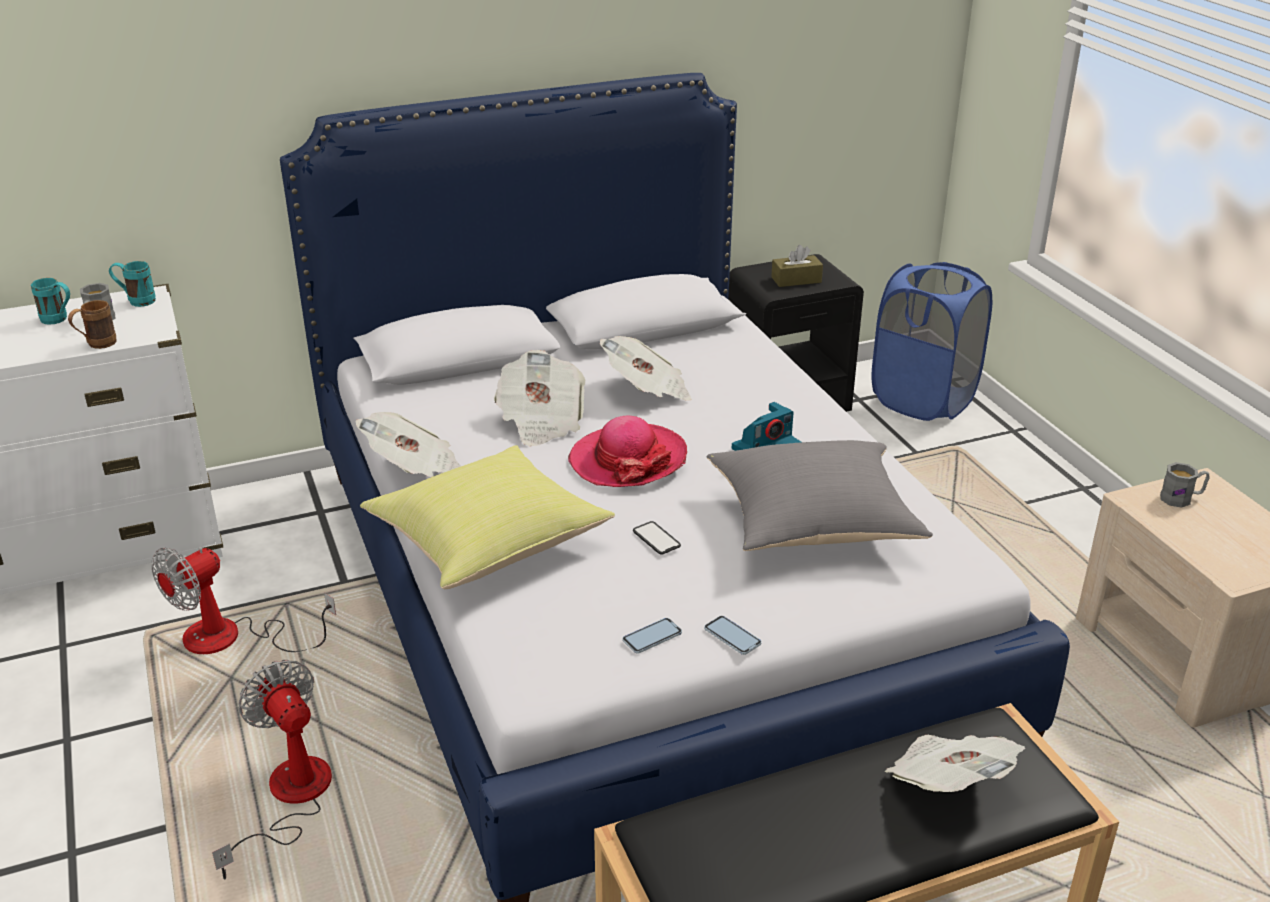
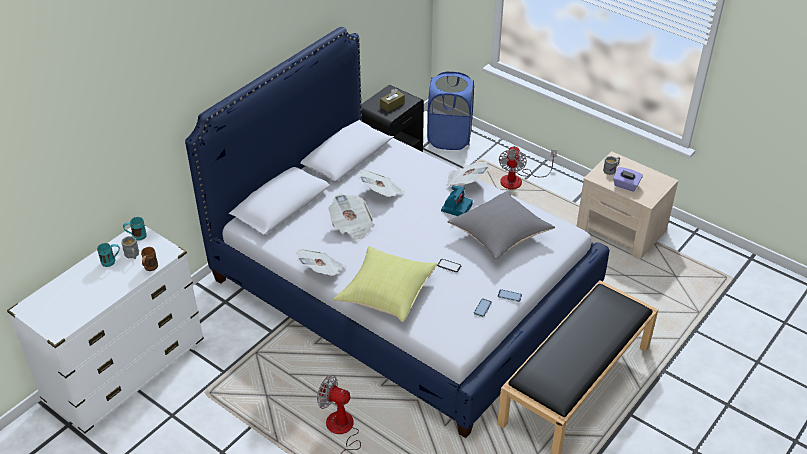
camera: 30 degrees left, 10 degrees up
fan [151,547,336,654] -> fan moved to [499,146,557,189]
hat [568,415,687,487] -> none
newspaper [885,735,1025,792] -> newspaper moved to [446,162,489,186]
none -> purple tissue box [613,167,643,192]

